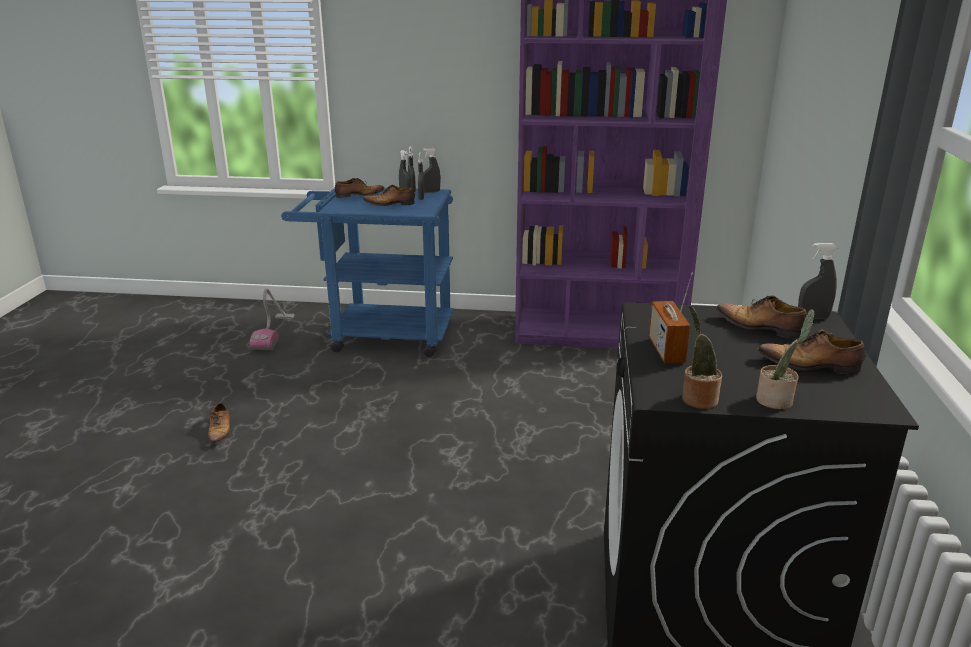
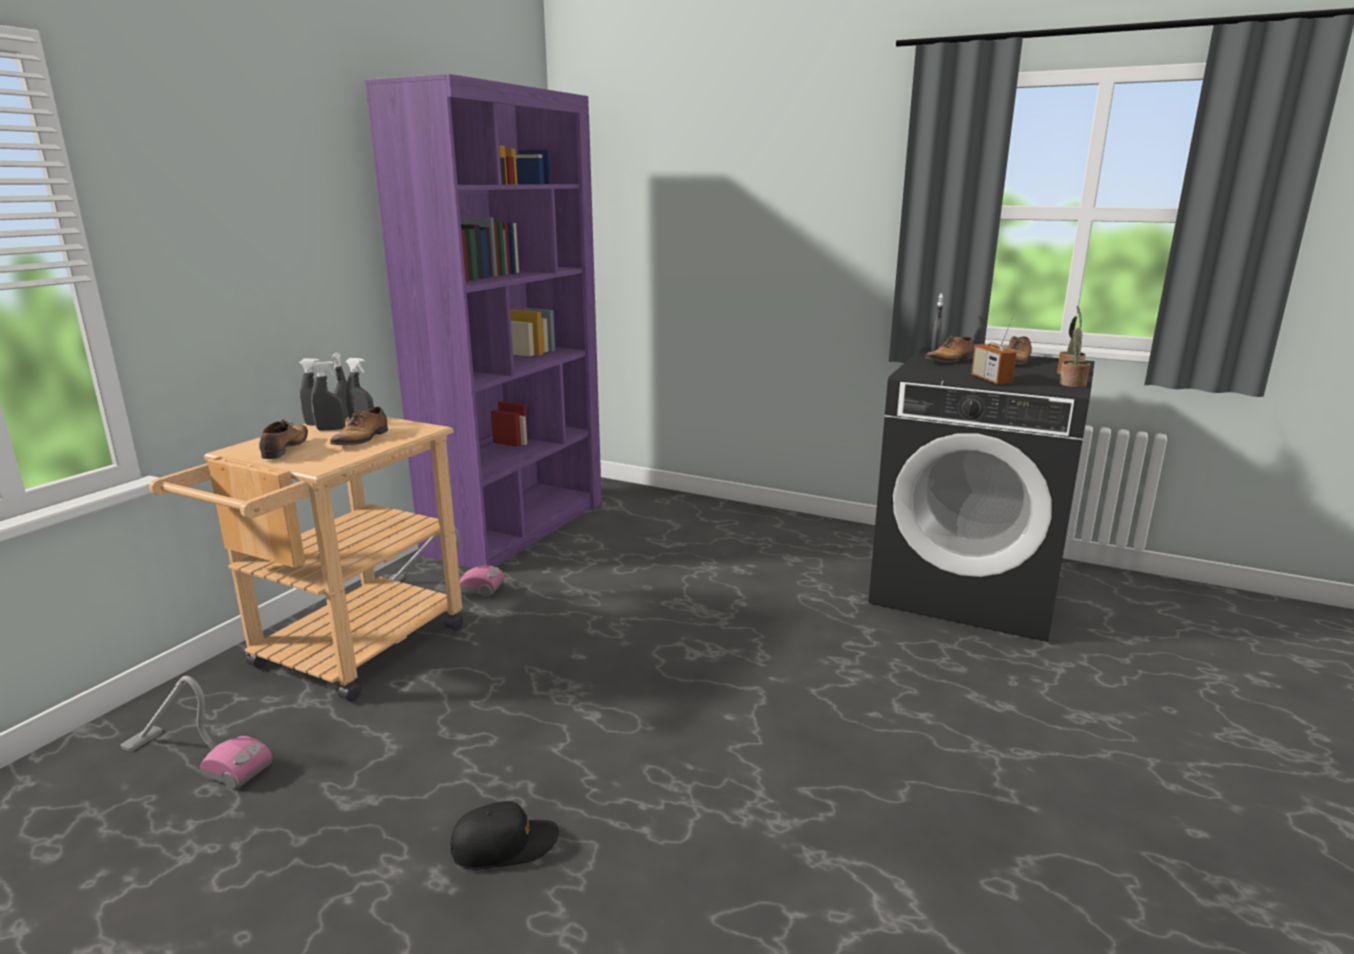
camera: 70 degrees left, 5 degrees down
shoe [208,403,230,444] -> black cap [450,801,559,870]
blue cart [281,188,454,357] -> beige cart [149,417,463,702]
radio [649,273,693,363] -> radio turned 60 degrees clockwise [971,313,1017,385]
none -> vacuum cleaner [389,526,504,597]

